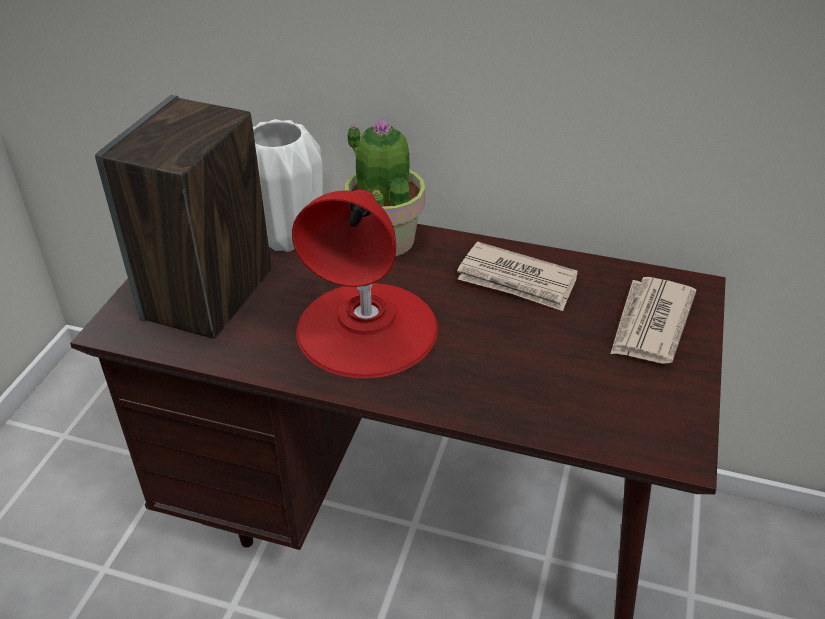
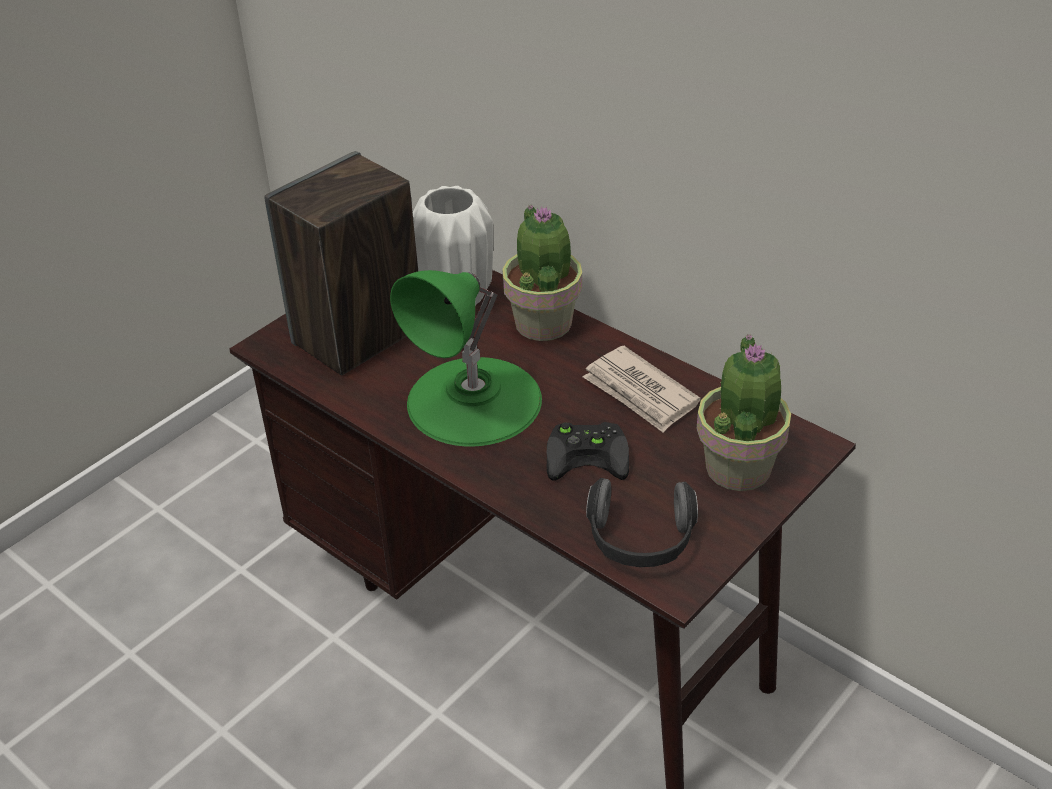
camera: 25 degrees right, 0 degrees up
red table lamp [292,190,438,378] -> green table lamp [390,270,542,447]
newspaper [610,277,696,364] -> potted plant [697,334,791,491]
none -> black game controller [546,422,629,481]
none -> headphones [586,478,698,567]

